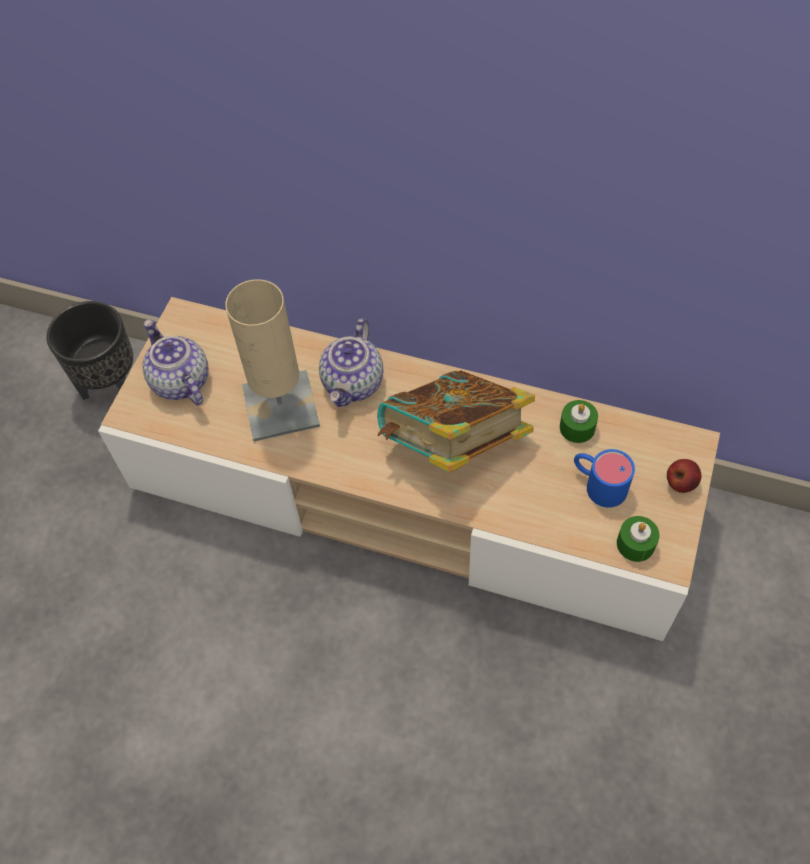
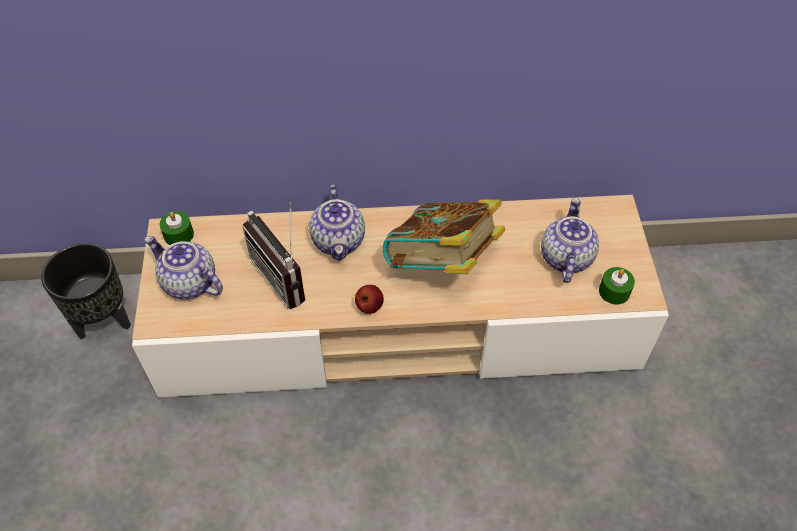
camera: 25 degrees left, 5 degrees down
beige table lamp [225,279,320,441] -> radio [242,202,305,309]
green candle [560,400,598,443] -> green candle moved to [160,211,194,245]
blue mug [574,449,635,508] -> teapot [541,198,599,283]
apple [667,459,701,493] -> apple moved to [355,285,384,314]

